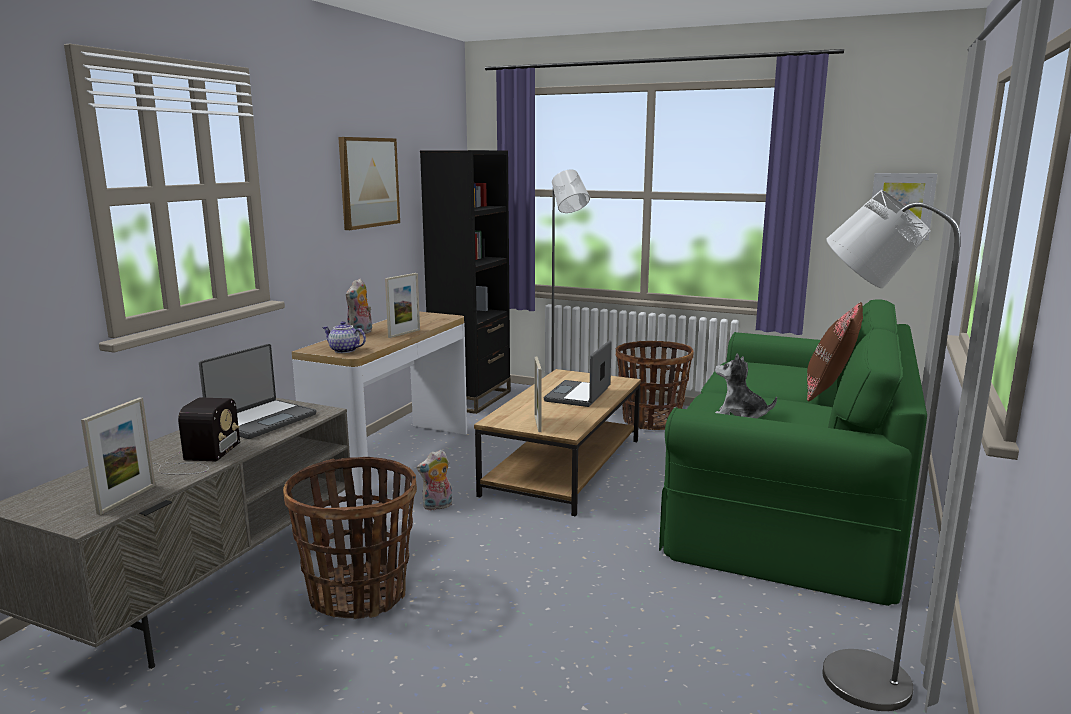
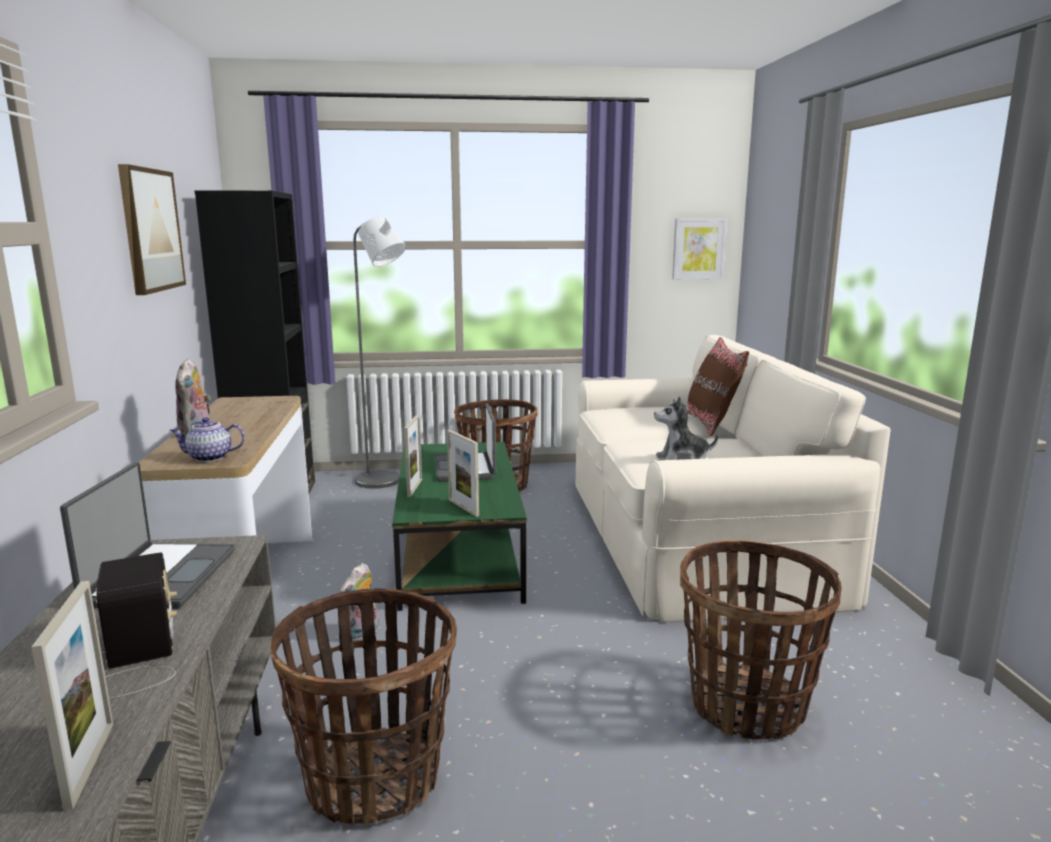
camera: 30 degrees left, 0 degrees up
picture frame [385,273,420,338] -> picture frame moved to [404,415,422,497]
brown coffee table [474,369,641,516] -> green coffee table [392,442,527,611]
green sofa [659,299,927,606] -> beige sofa [576,335,891,622]
grey floor lamp [822,190,961,711] -> none
none -> basket [680,540,842,740]

